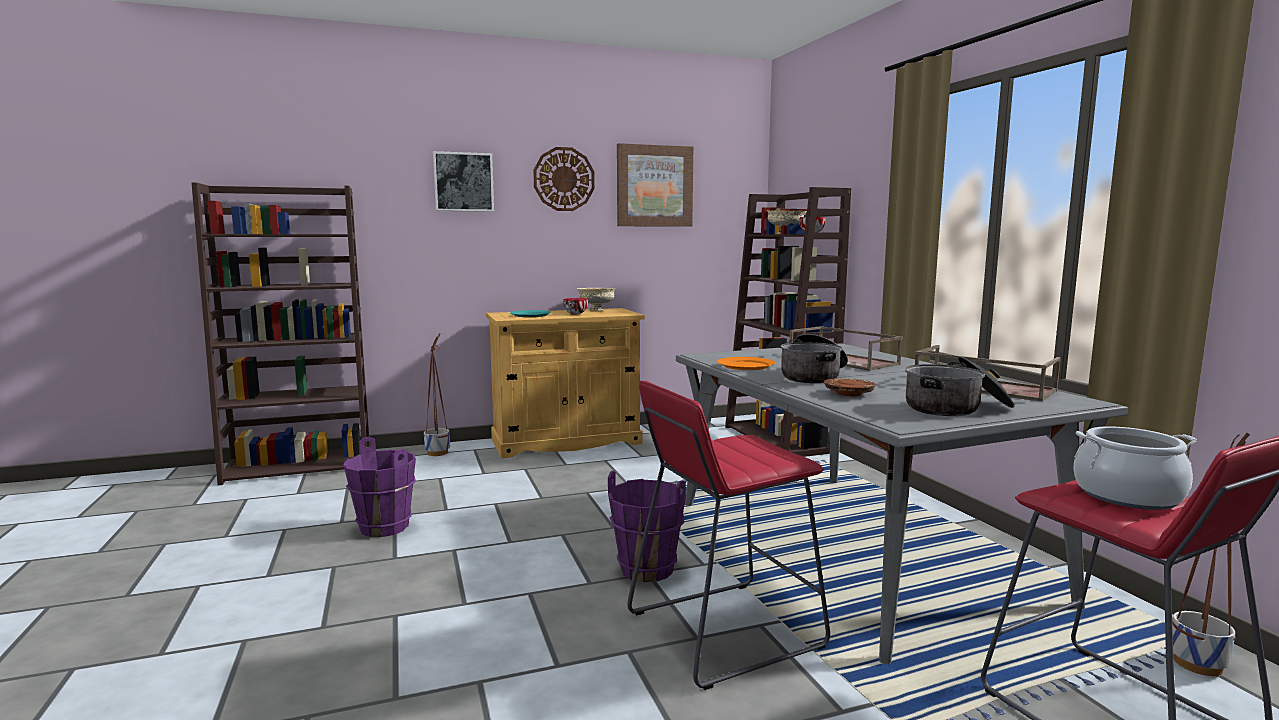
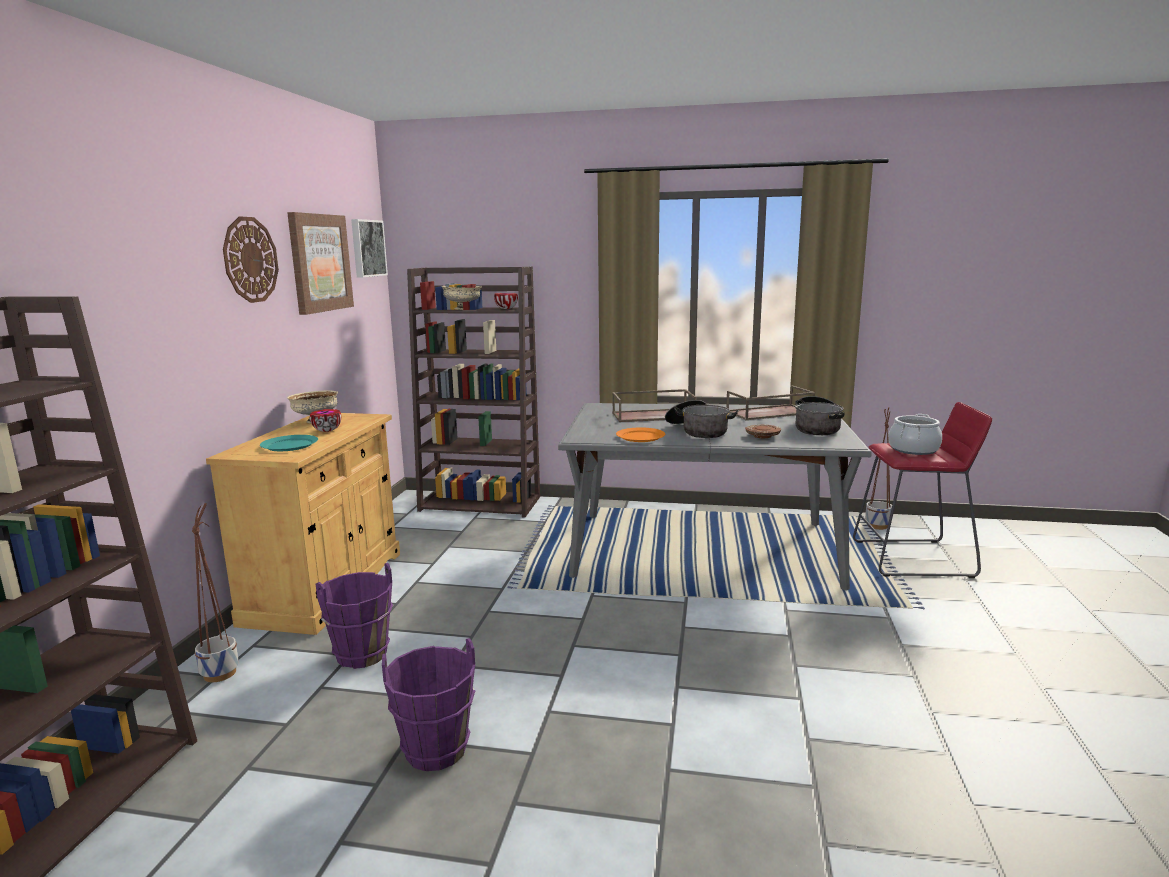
camera: 60 degrees left, 5 degrees up
picture [433,151,494,212] -> picture moved to [351,219,388,278]
purple bucket [608,471,686,582] -> purple bucket moved to [316,563,393,669]
red stool [627,381,830,690] -> none

